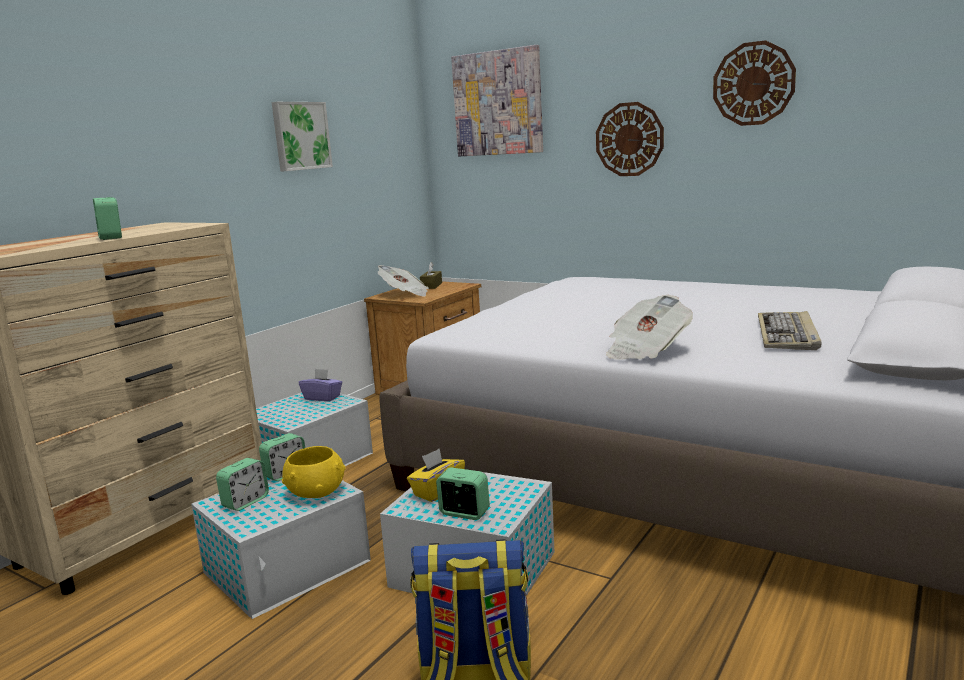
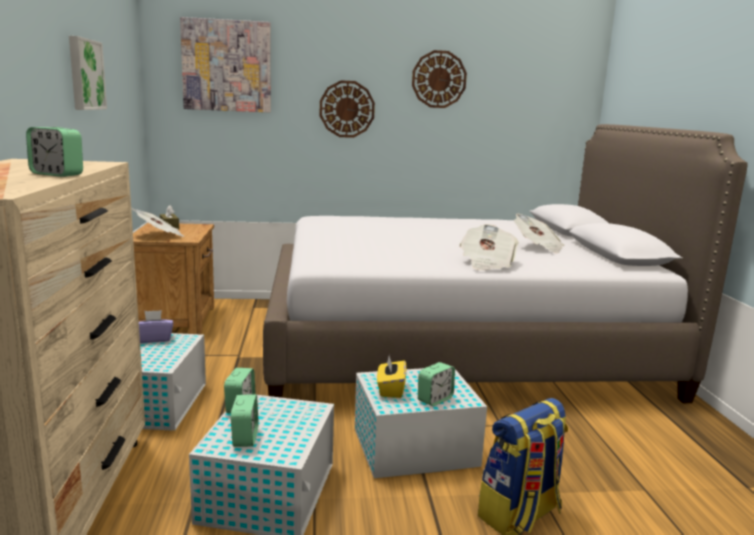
camera: 40 degrees left, 0 degrees up
yellow bowl [281,446,346,498] -> none
alarm clock [436,468,490,520] -> alarm clock turned 150 degrees clockwise [418,362,455,406]
keyboard [758,311,822,350] -> newspaper [514,214,564,254]

